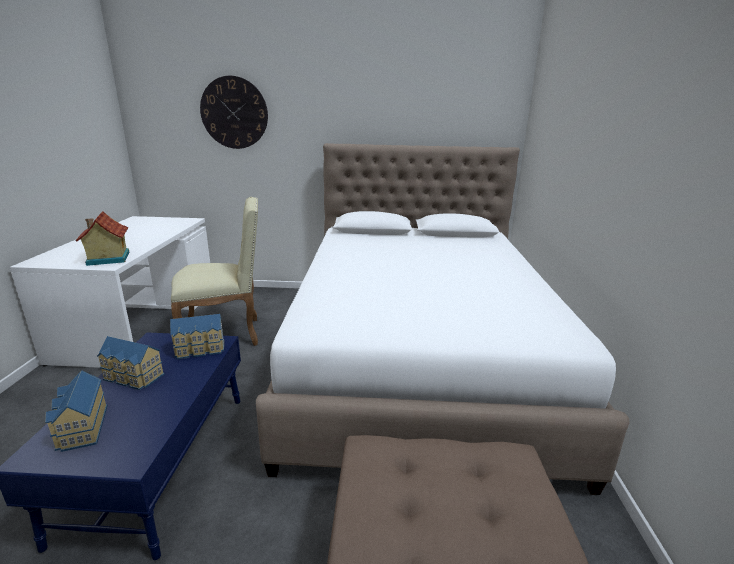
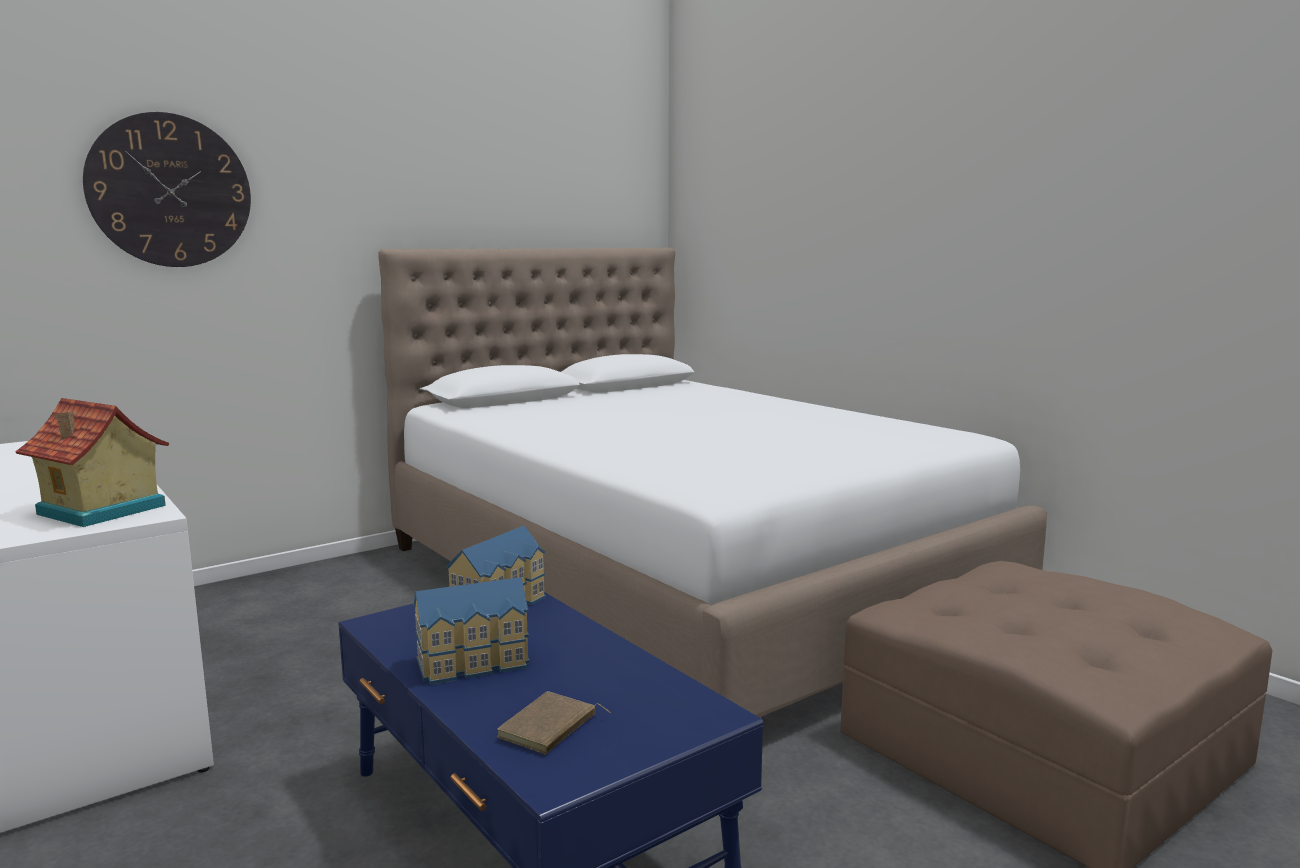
camera: 40 degrees left, 10 degrees down
toy house [45,370,108,452] -> brown book [497,691,611,754]
beige chair [171,197,258,346] -> none

